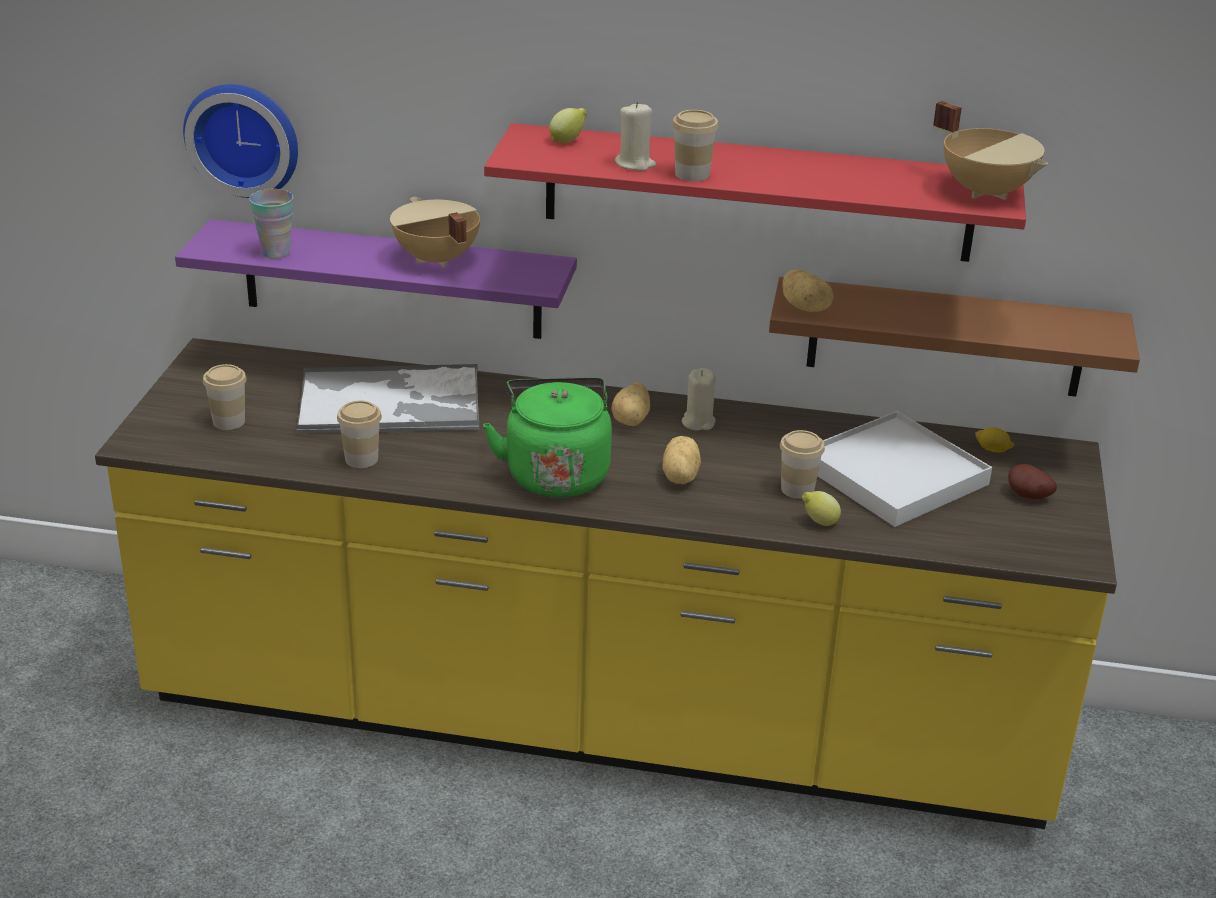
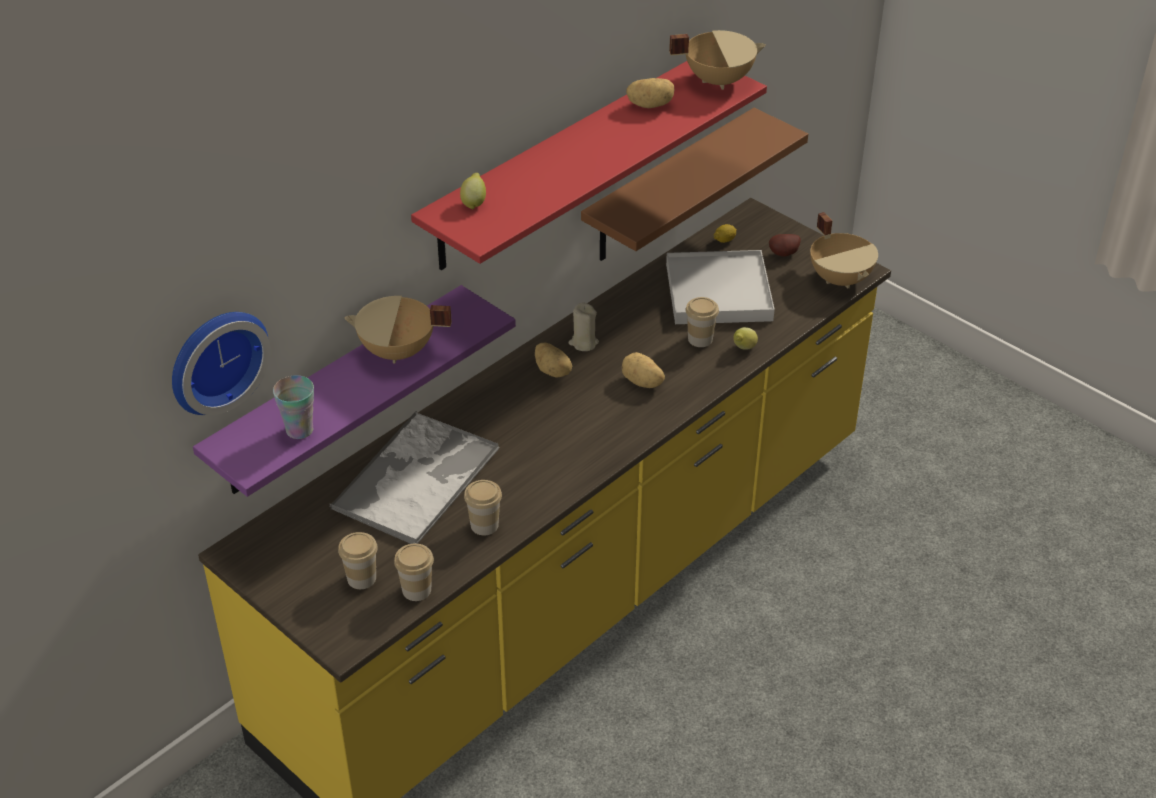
camera: 55 degrees left, 10 degrees up
green kettle [483,377,612,498] -> none
beige candle [615,102,656,171] -> none
cup [672,110,719,181] -> cup moved to [394,544,434,601]
potato [783,270,834,312] -> potato moved to [626,78,674,108]
none -> beige cooking pot [810,212,878,289]

